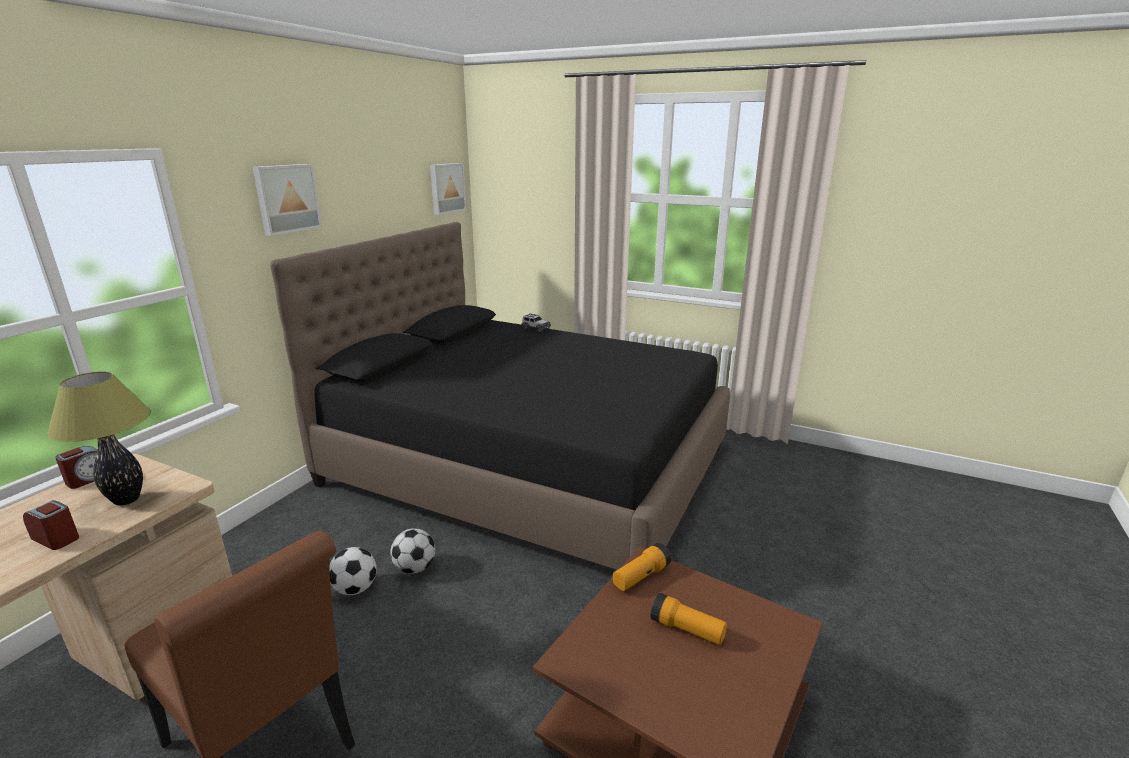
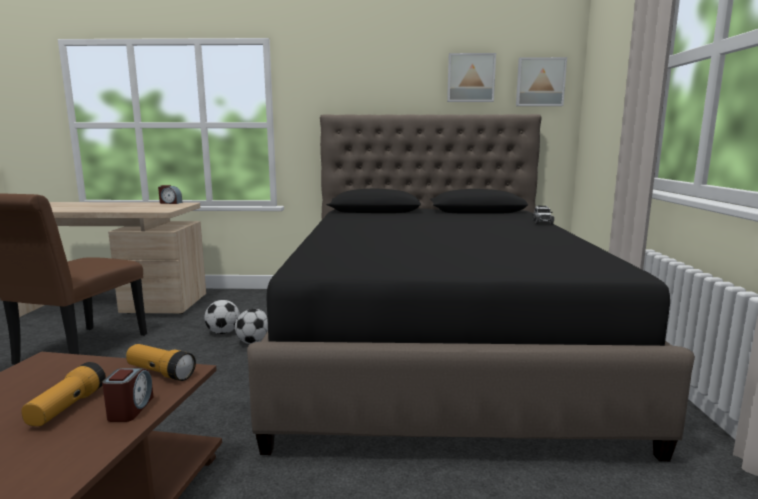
camera: 65 degrees right, 10 degrees down
alarm clock [23,500,79,550] -> alarm clock moved to [102,368,154,422]
table lamp [47,371,151,506] -> none
picture [252,164,322,236] -> picture moved to [447,53,496,102]

